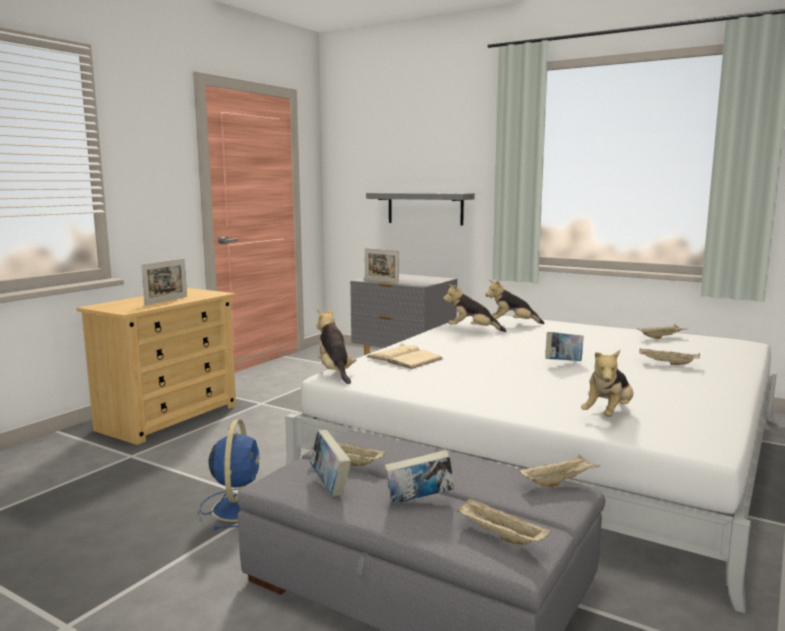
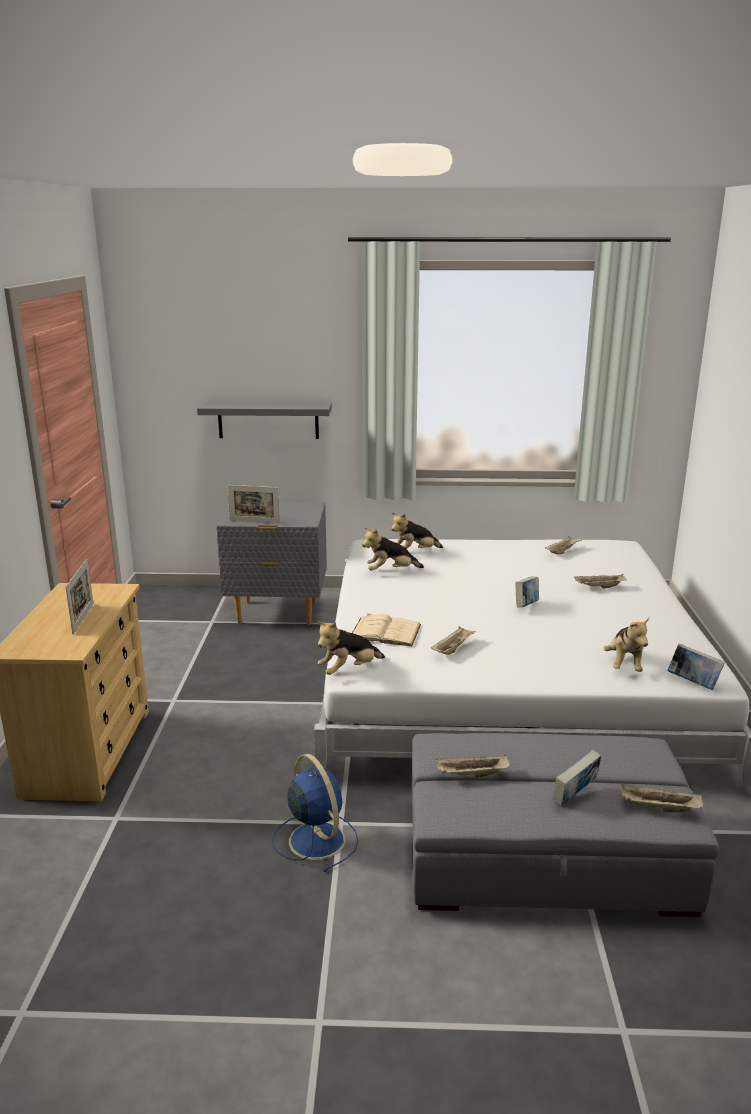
camera: 30 degrees left, 10 degrees up
book [310,430,351,496] -> book moved to [667,643,725,690]
plush toy [316,309,356,384] -> plush toy turned 75 degrees counterclockwise [316,621,385,675]
beige tray [519,455,600,487] -> beige tray moved to [431,626,476,655]

